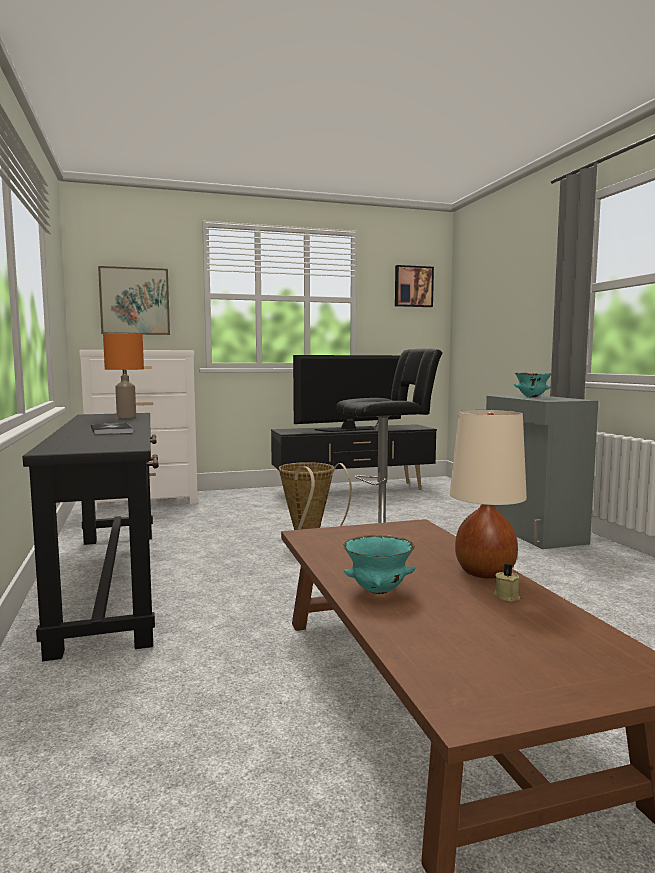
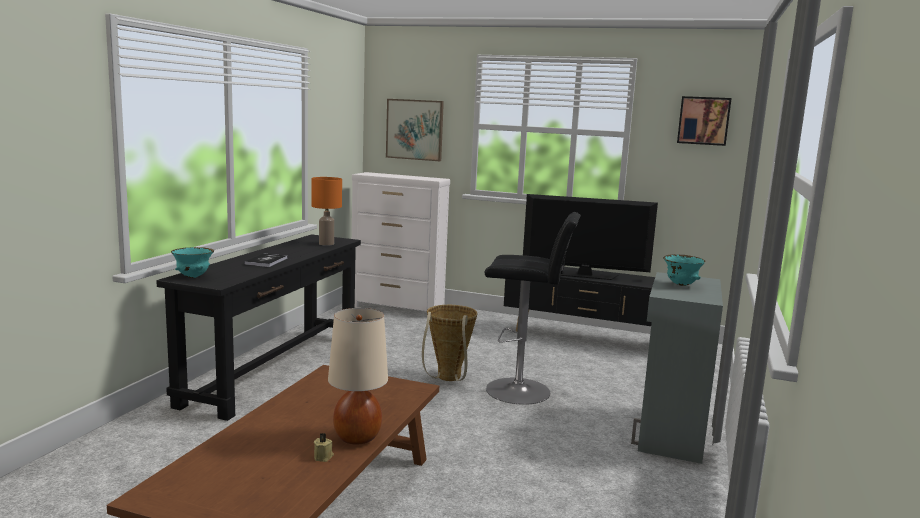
camera: 35 degrees right, 5 degrees up
turquoise bowl [343,535,416,594] -> turquoise bowl moved to [171,247,214,278]

